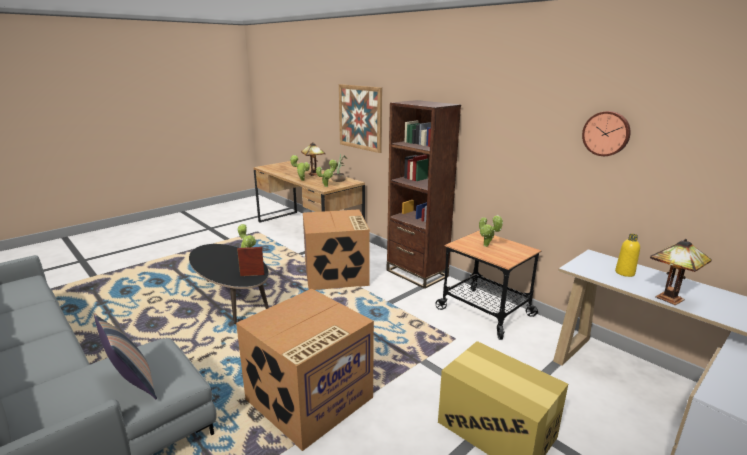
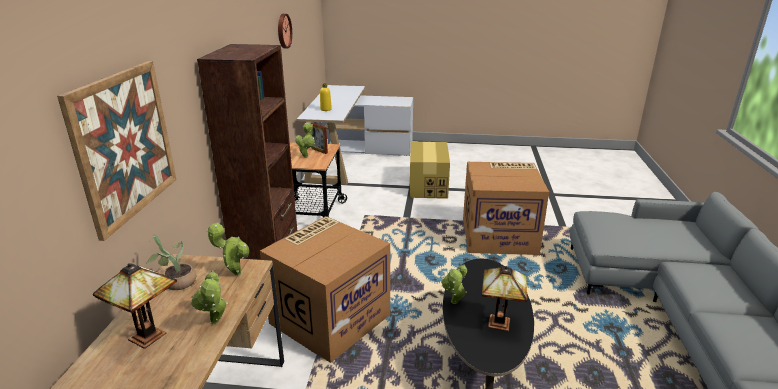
camera: 130 degrees left, 5 degrees up
pillow [94,313,157,400] -> none
picture frame [237,247,264,276] -> picture frame moved to [311,123,328,154]
table lamp [650,239,712,305] -> table lamp moved to [482,266,527,331]

